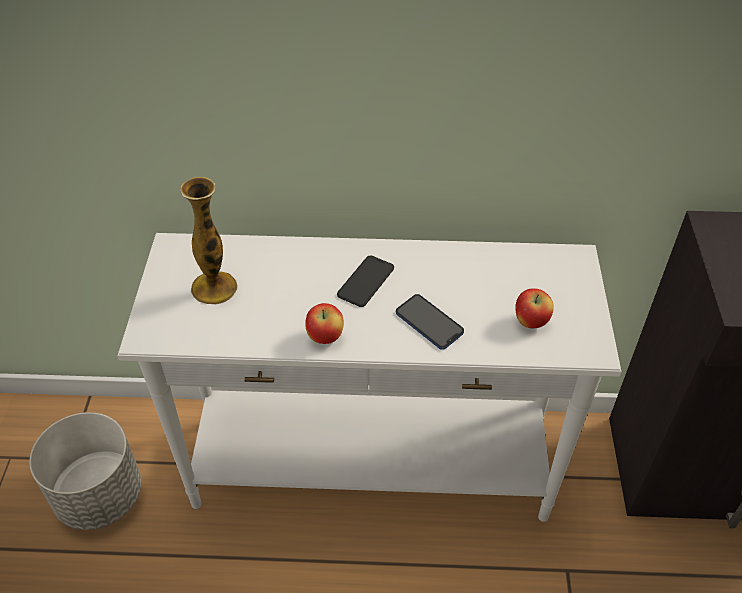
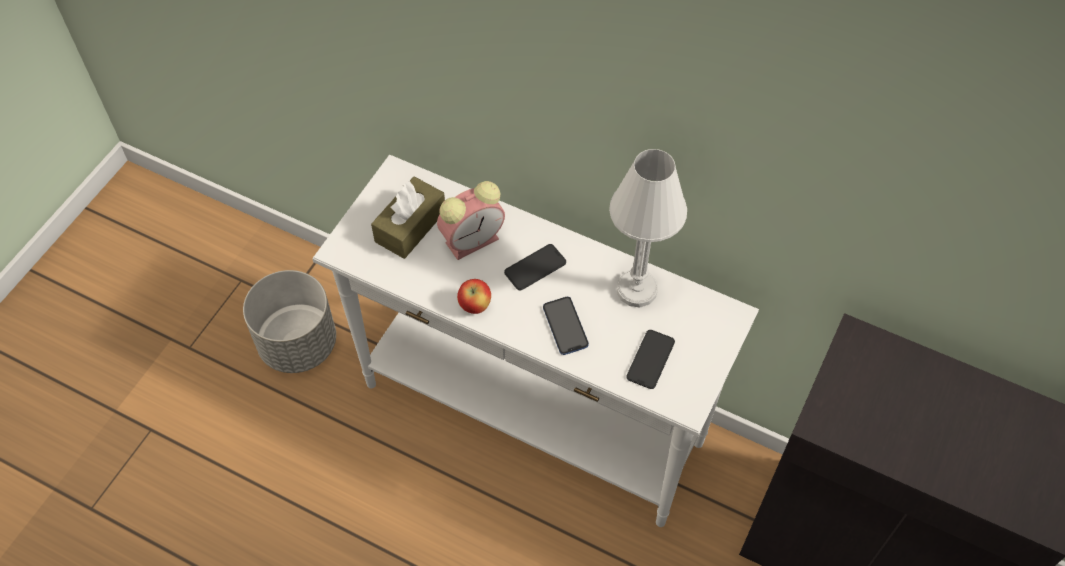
camera: 25 degrees right, 10 degrees up
vase [180,177,238,304] -> brown tissue box [371,177,445,259]
apple [515,288,554,328] -> phone [626,330,675,389]
none -> alarm clock [437,181,505,260]
none -> white table lamp [609,149,687,307]

